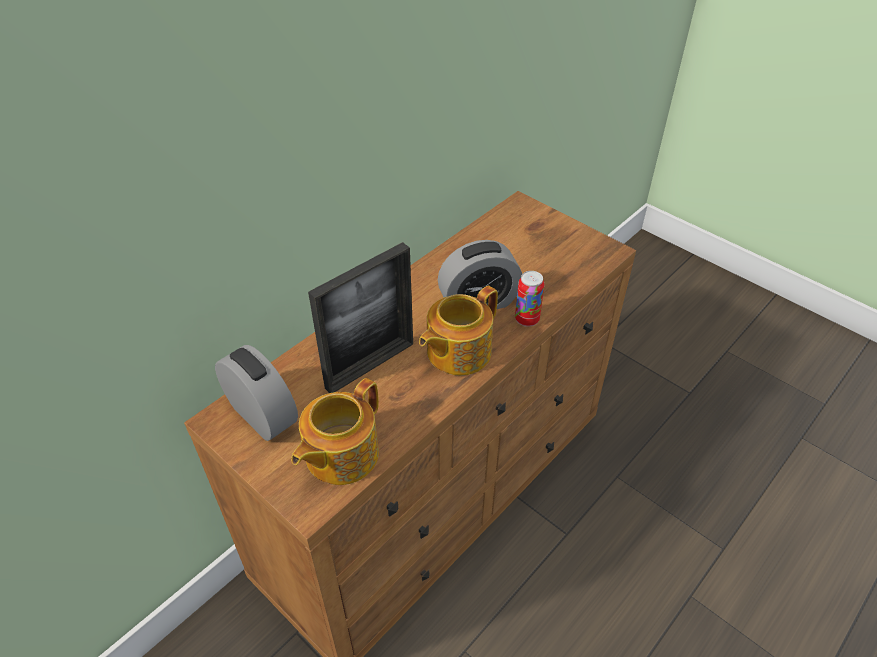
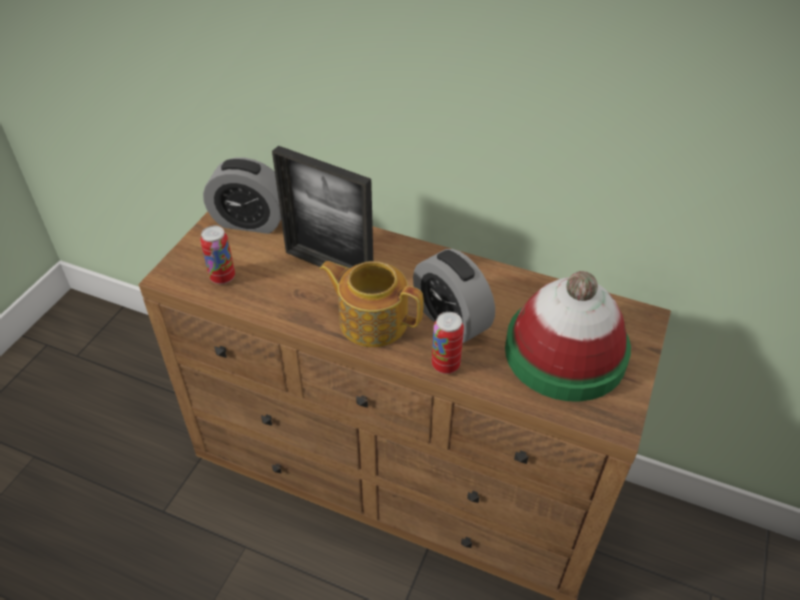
camera: 70 degrees right, 0 degrees up
alarm clock [215,345,298,441] -> alarm clock turned 75 degrees clockwise [203,158,281,234]
teapot [291,378,379,485] -> can [200,226,235,284]
none -> hat [505,271,631,402]

